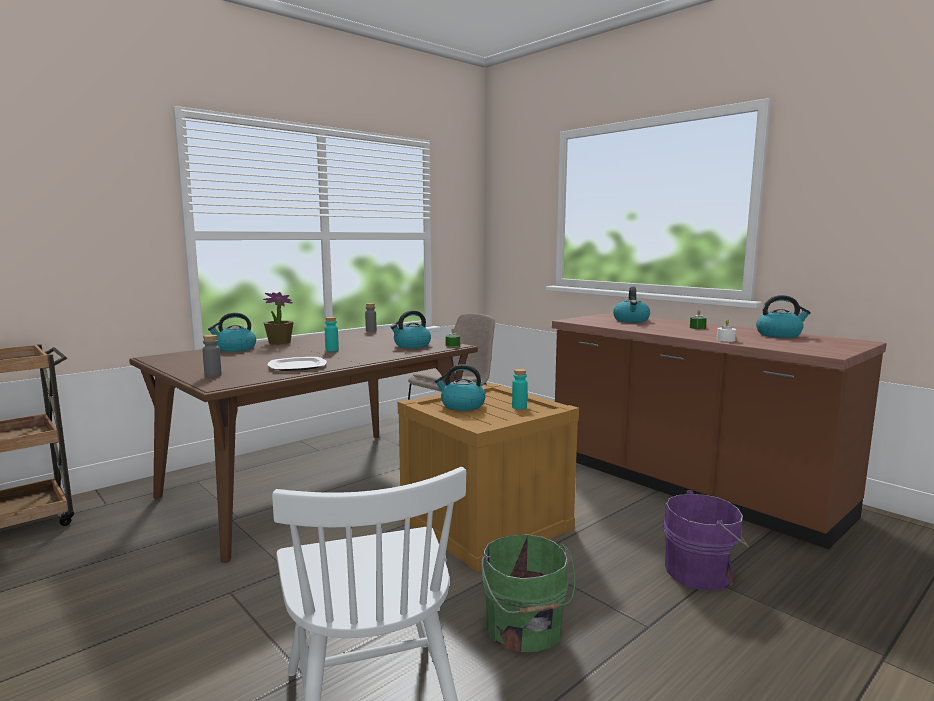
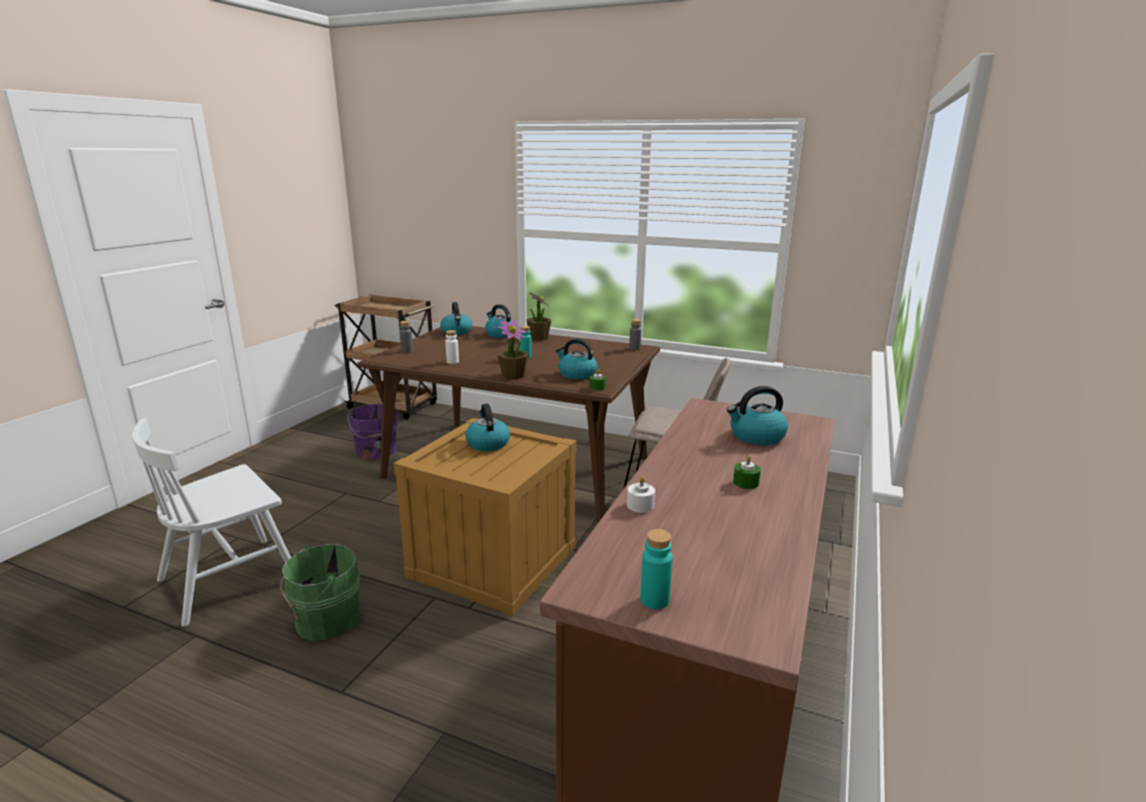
camera: 65 degrees right, 10 degrees up
plate [267,357,327,371] -> white bottle [445,330,459,364]
turquoise bottle [512,369,528,409] -> turquoise bottle moved to [640,529,673,609]
purple bucket [663,490,749,590] -> purple bucket moved to [347,404,400,459]
kettle [756,295,811,338] -> kettle moved to [440,302,472,335]
none -> potted plant [498,319,529,379]

